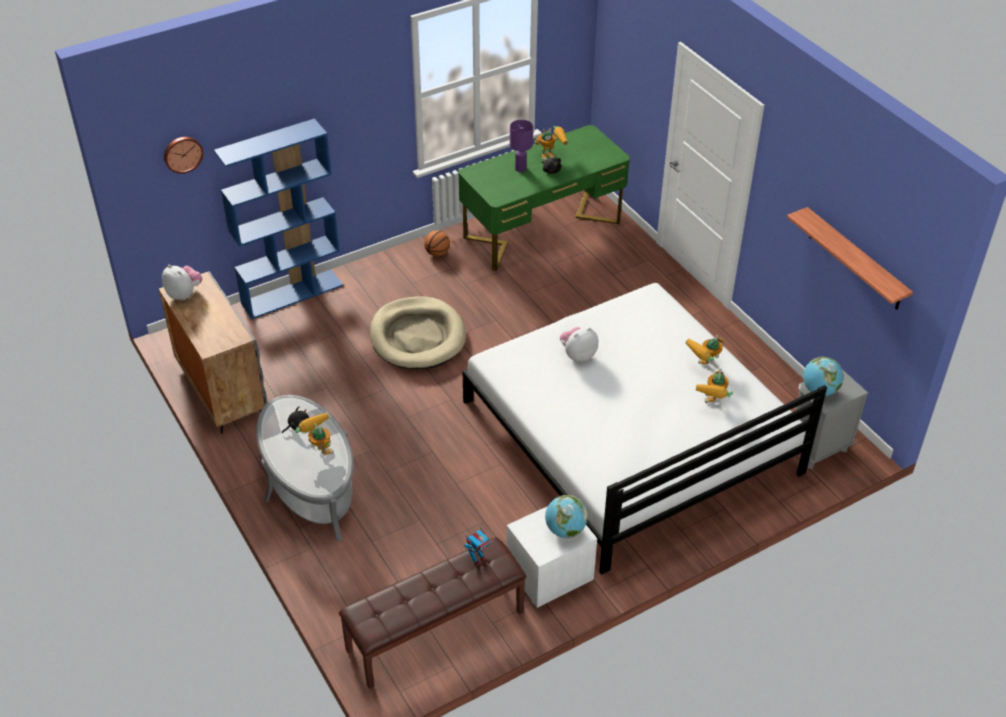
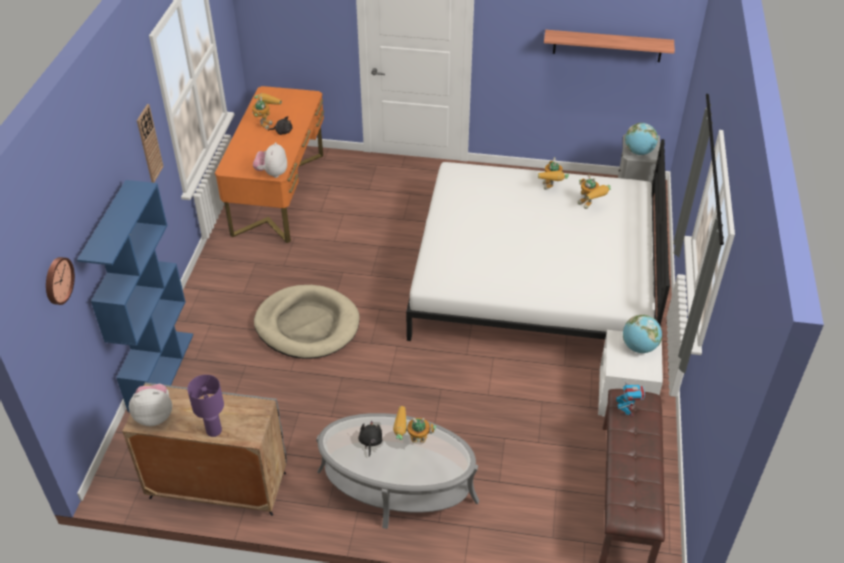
camera: 50 degrees left, 0 degrees up
basketball [424,230,450,256] -> none
green desk [458,125,630,271] -> orange desk [215,86,325,243]
purple table lamp [510,120,533,172] -> purple table lamp moved to [187,375,224,437]
plush toy [560,327,598,362] -> plush toy moved to [253,142,287,178]
none -> wall clock [137,104,164,183]

